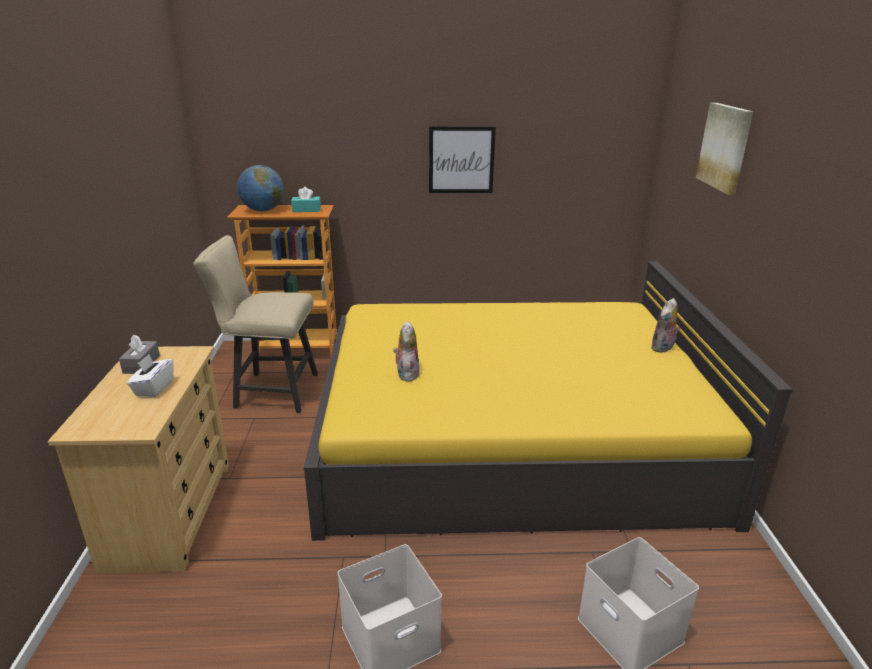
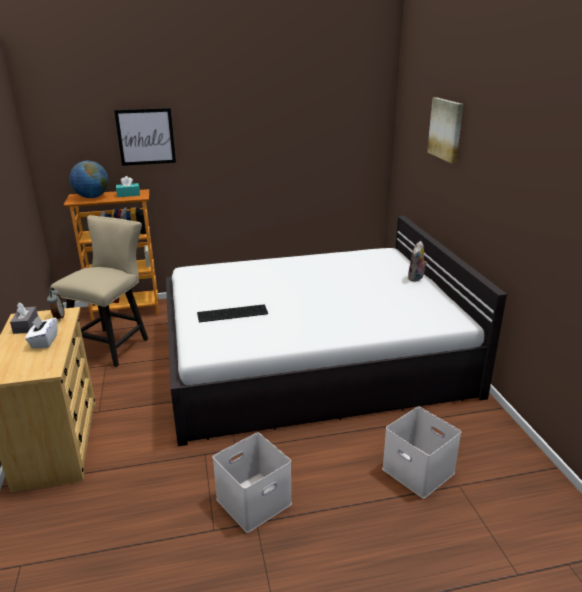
camera: 10 degrees left, 0 degrees up
beige chair [193,235,318,413] -> beige chair turned 120 degrees clockwise [50,215,148,367]
yellow bed [304,261,793,541] -> white bed [166,216,507,446]
plush toy [393,321,420,382] -> keyboard [197,304,268,322]
picture [429,126,496,193] -> picture moved to [114,108,176,166]
none -> alarm clock [47,288,64,321]

